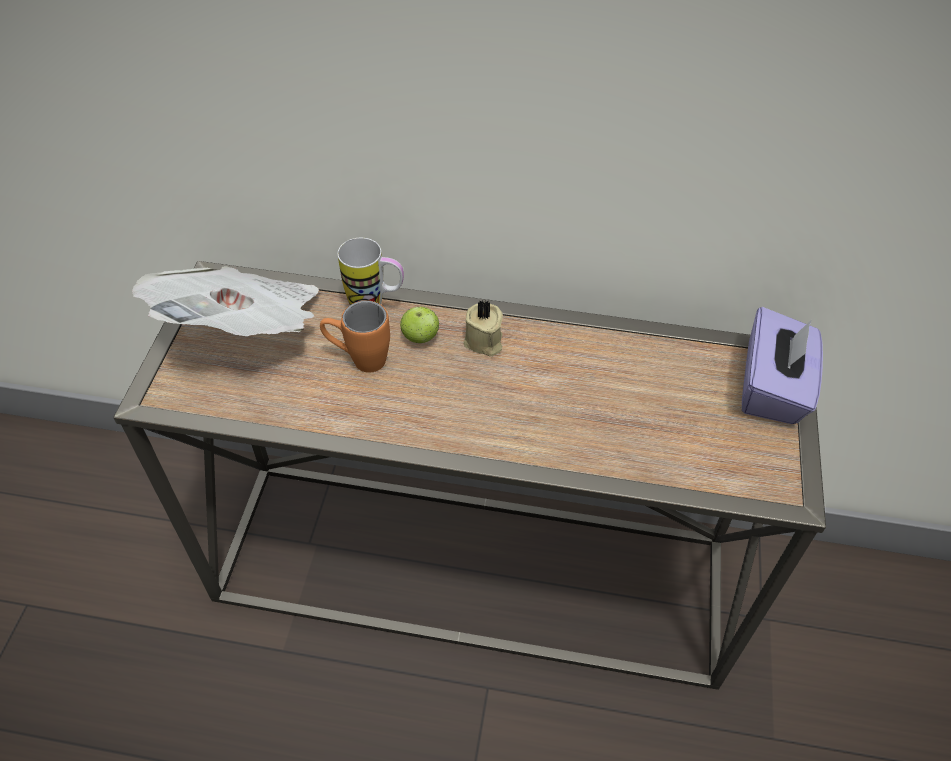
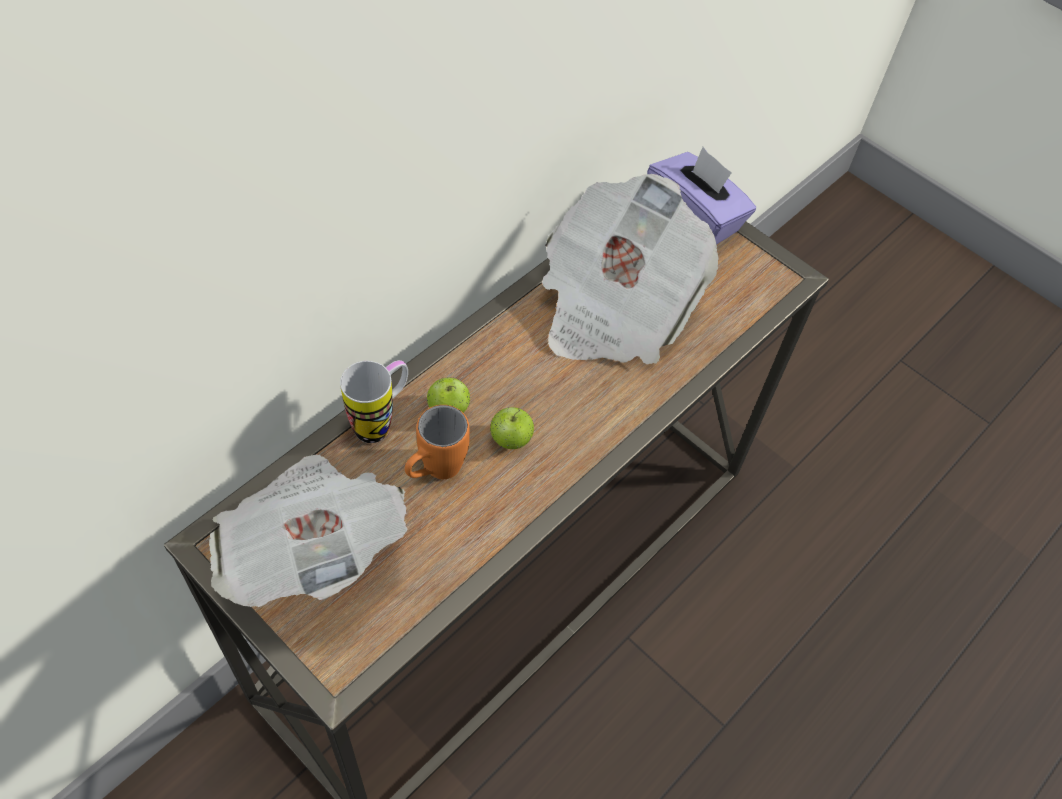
camera: 60 degrees left, 5 degrees up
beige candle [463,299,503,357] -> none
none -> apple [490,407,534,449]
none -> newspaper [542,174,719,365]

